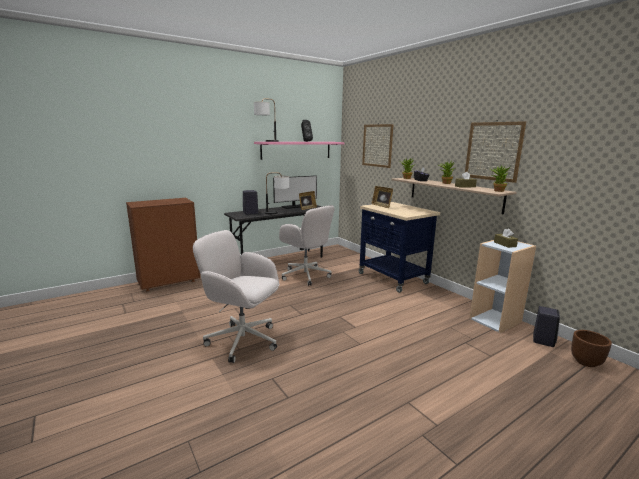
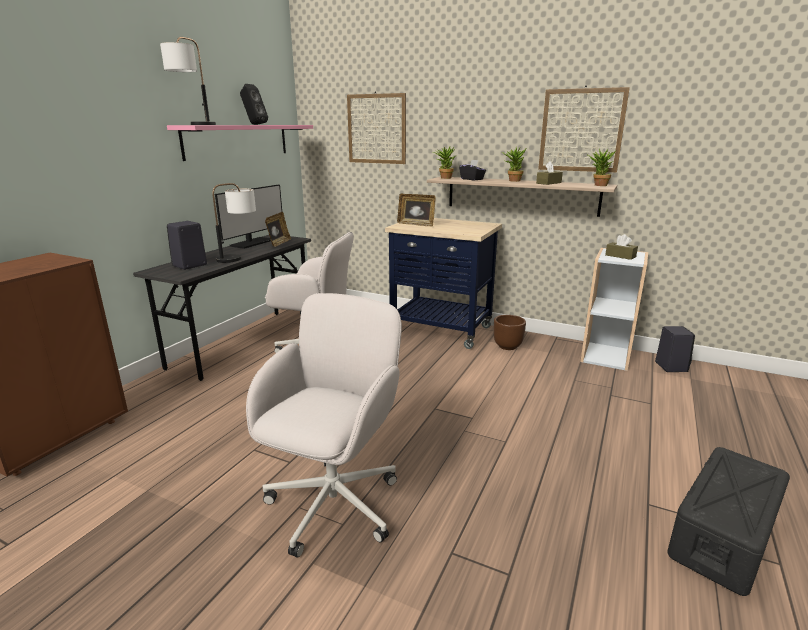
camera: 30 degrees left, 5 degrees up
white office chair [193,230,279,363] -> white office chair turned 120 degrees clockwise [246,293,402,558]
brown planter [571,330,612,367] -> brown planter moved to [494,315,526,350]
none -> black storage box [667,447,790,596]

